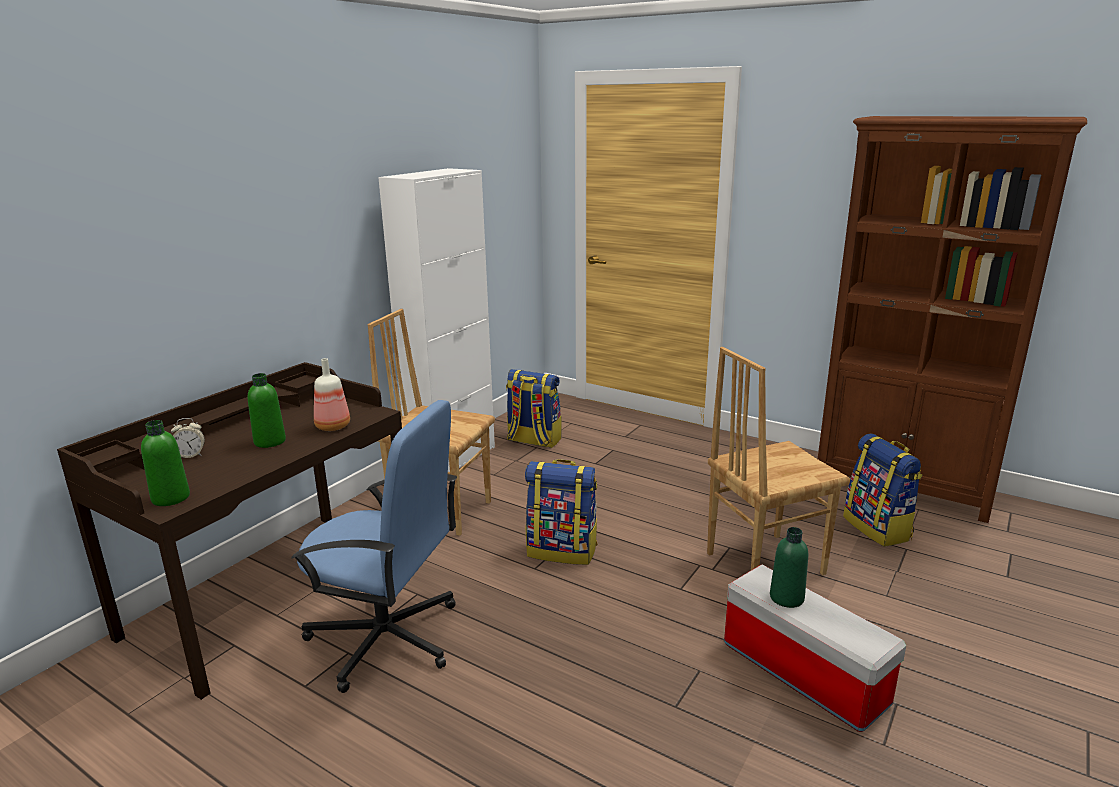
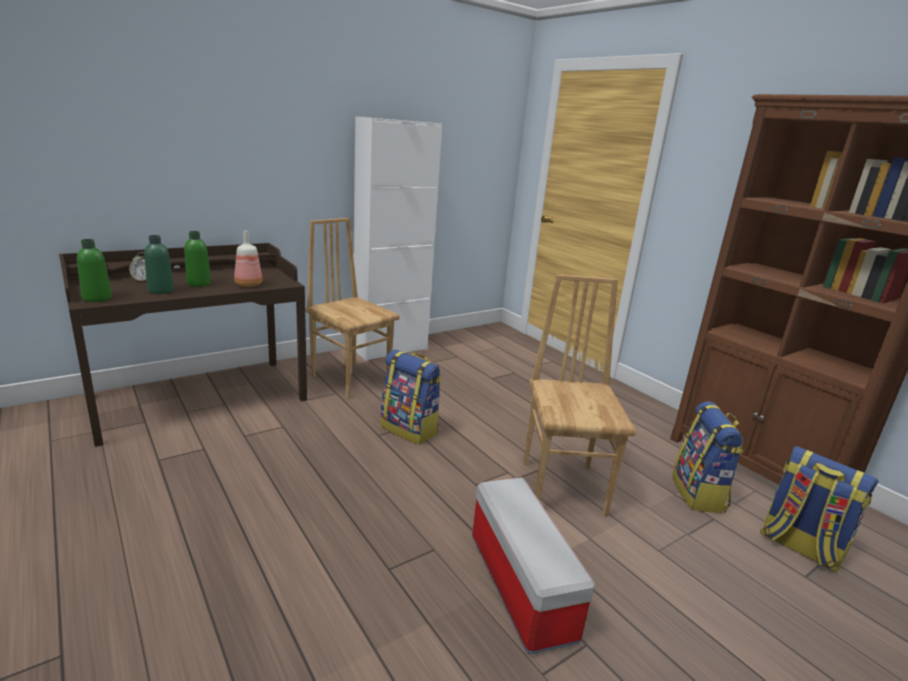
camera: 20 degrees right, 0 degrees up
blue office chair [291,400,457,693] -> none
backpack [506,369,562,448] -> backpack moved to [760,446,879,573]
brown chair [707,347,850,575] -> brown chair turned 90 degrees clockwise [523,274,636,517]
green bottle [770,527,808,608] -> green bottle moved to [144,235,174,294]

